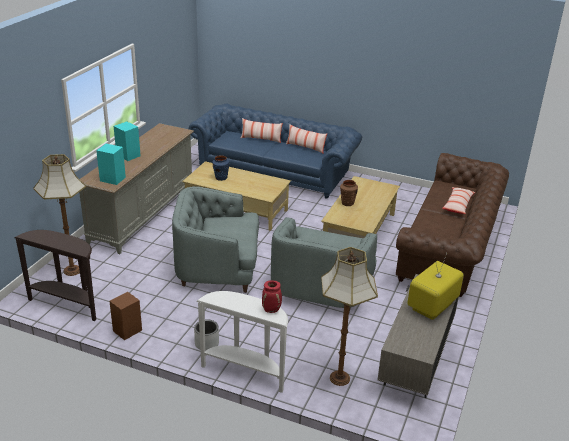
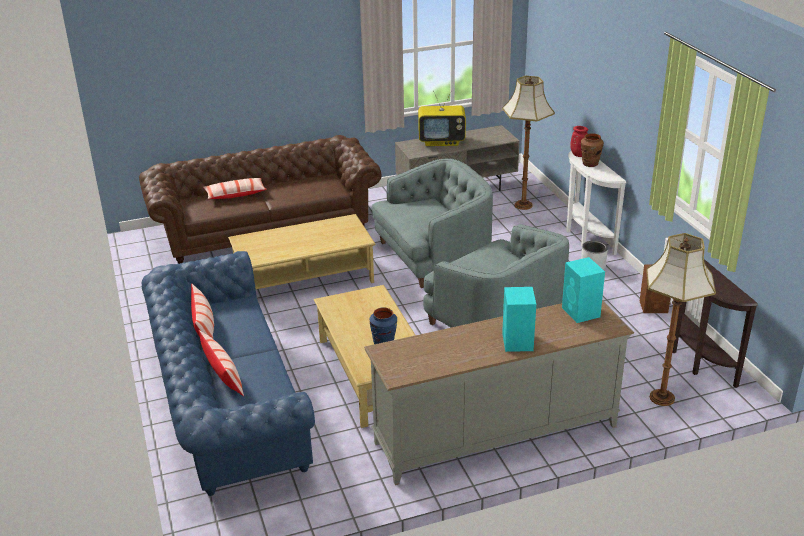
camera: 130 degrees left, 0 degrees up
brown vase [340,180,358,206] -> brown vase moved to [581,133,604,167]

